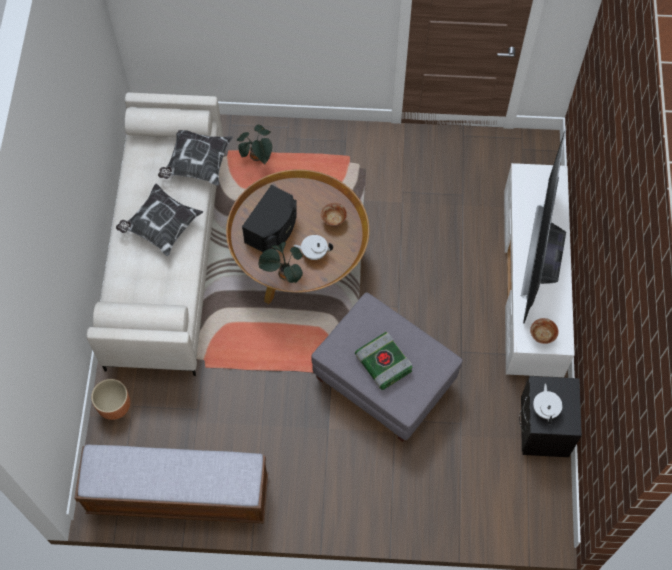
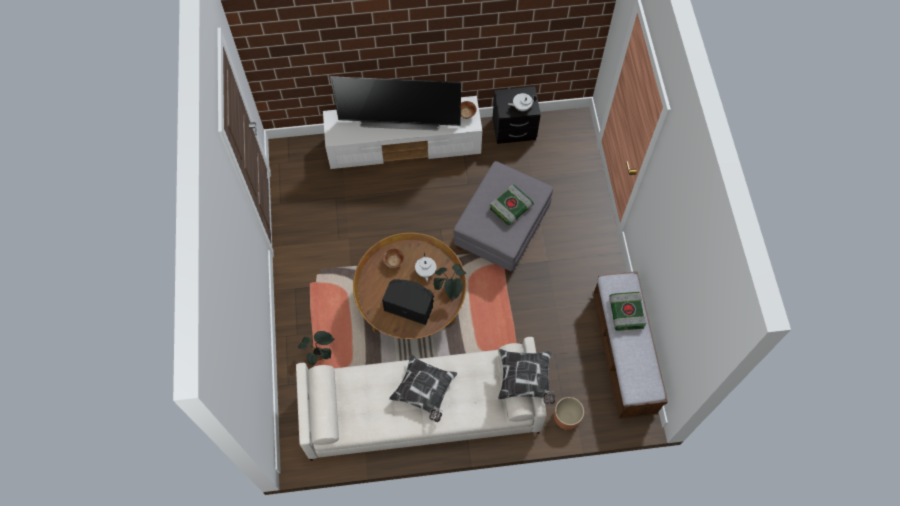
camera: 100 degrees left, 0 degrees up
pillow [158,130,233,186] -> pillow moved to [498,349,555,404]
none -> book [609,292,646,331]

